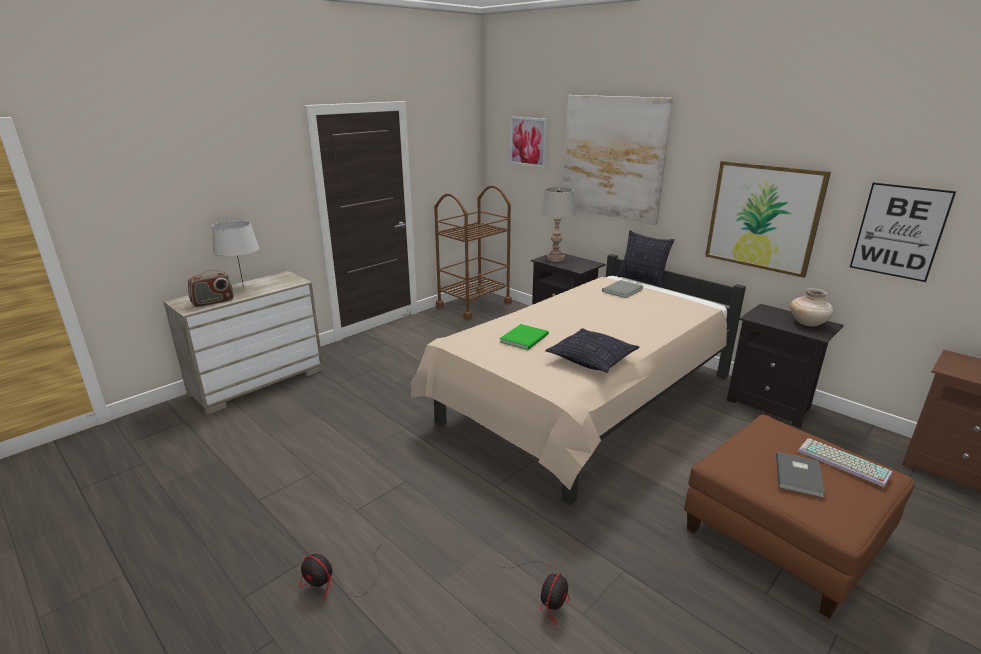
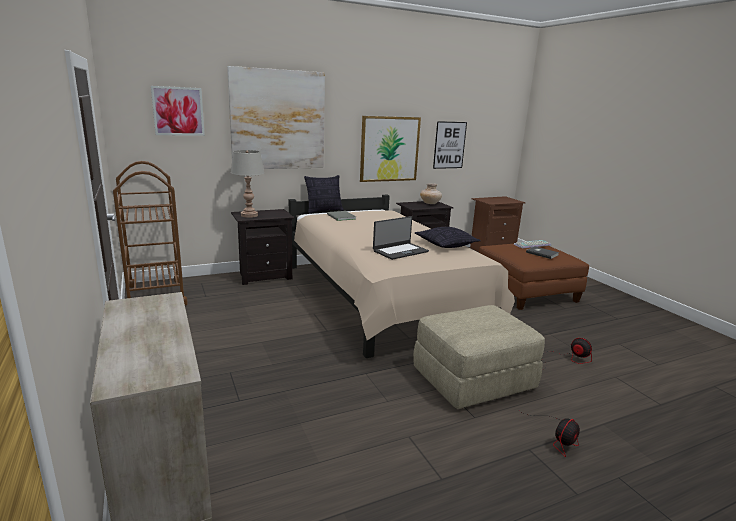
camera: 70 degrees left, 5 degrees down
radio [188,270,234,307] -> none
grey table lamp [212,220,259,287] -> none
green book [500,324,549,350] -> laptop [373,216,429,260]
none -> beige ottoman [413,305,545,409]

